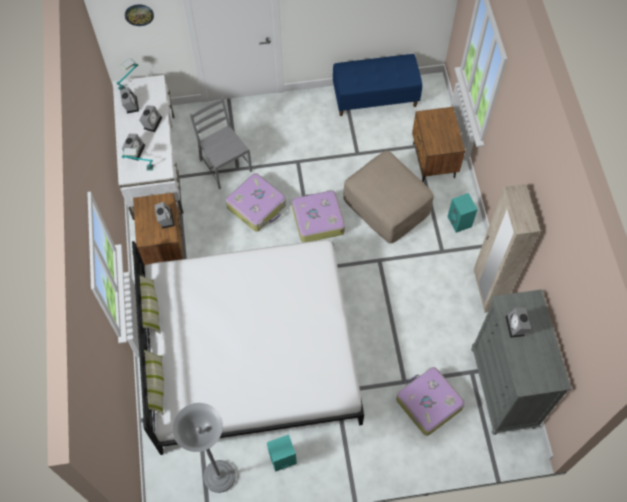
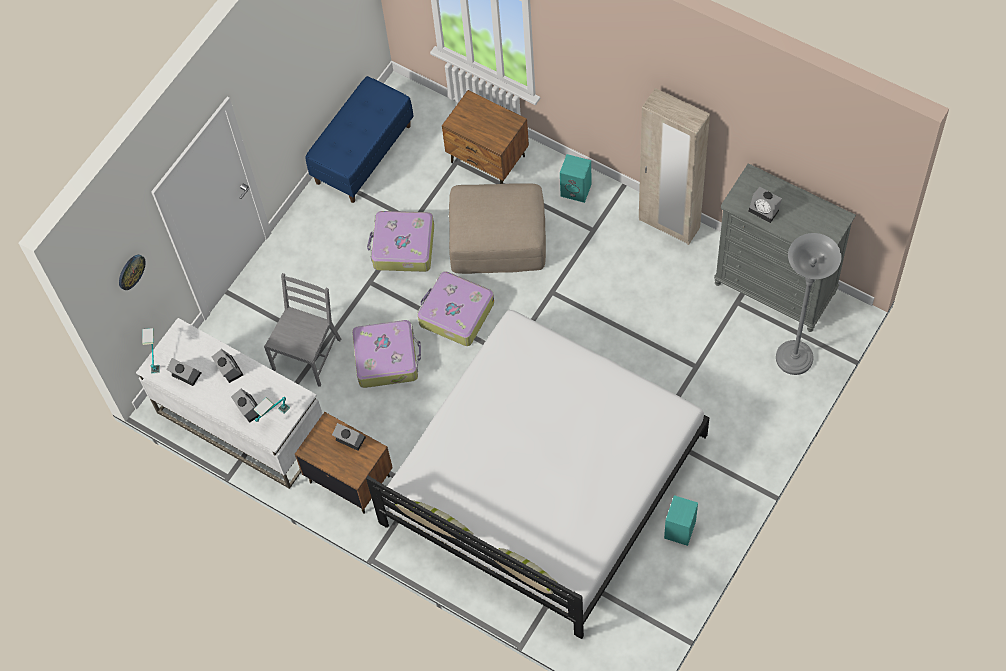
camera: 45 degrees left, 0 degrees up
grey floor lamp [173,403,235,493] -> grey floor lamp moved to [776,233,841,375]
grey chair [189,97,252,190] -> grey chair turned 105 degrees clockwise [264,273,341,387]
suitcase [396,367,465,436] -> suitcase moved to [367,211,434,272]

